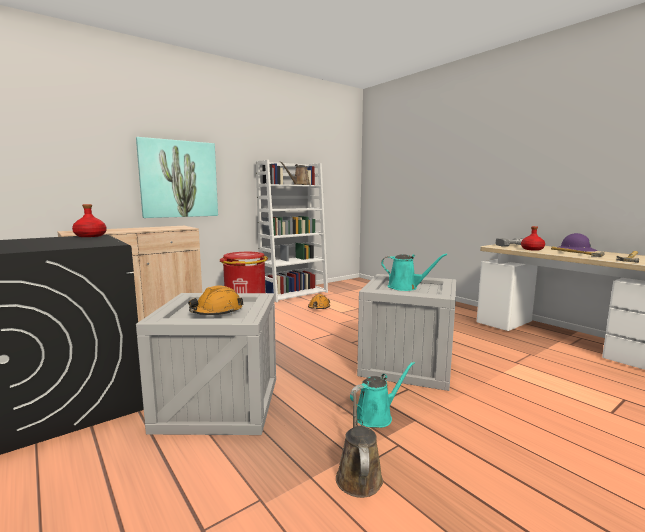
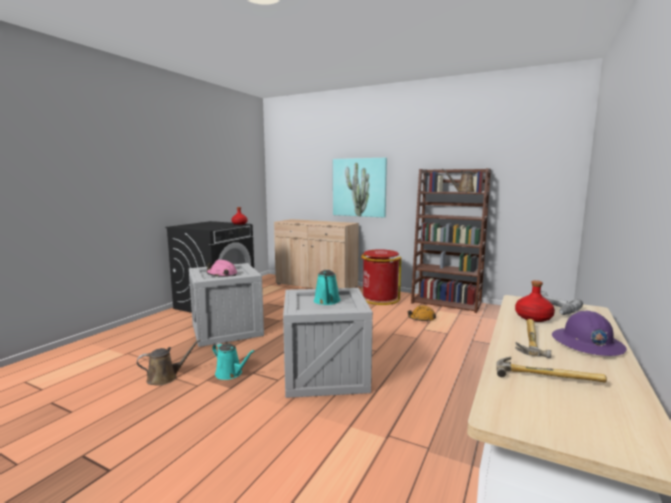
camera: 65 degrees right, 0 degrees up
orange hard hat [188,285,244,315] -> pink hard hat [207,260,237,277]
white bookcase [256,160,328,302] -> brown bookcase [411,168,491,313]

